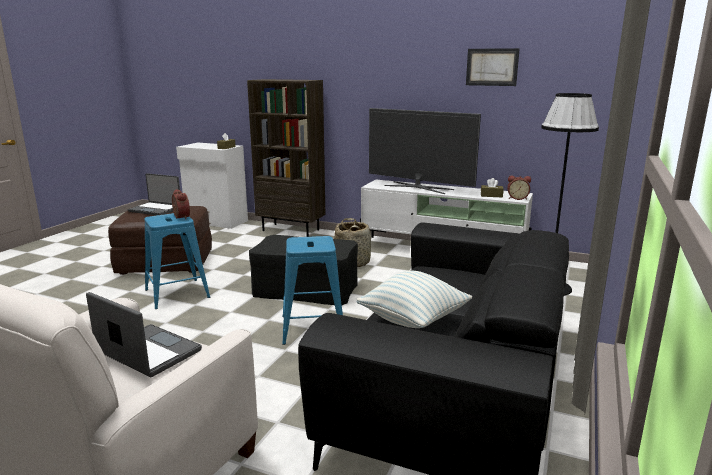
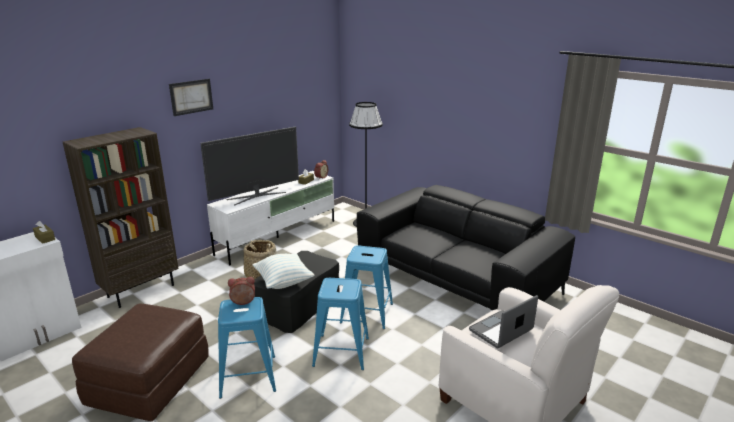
camera: 70 degrees left, 5 degrees up
laptop [128,173,180,215] -> none
pillow [356,271,472,328] -> pillow moved to [253,254,314,289]
picture [466,48,520,86] -> picture moved to [169,79,213,116]
none -> blue stool [312,278,369,370]

